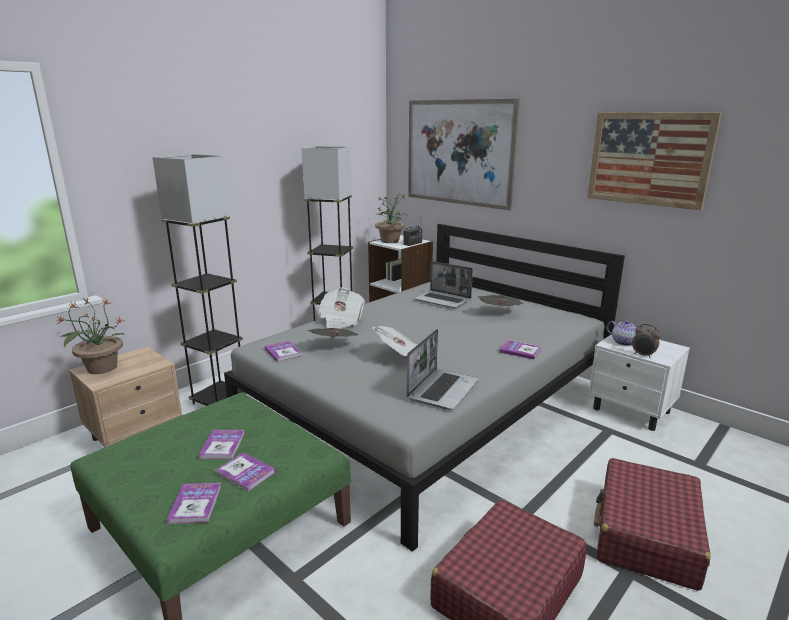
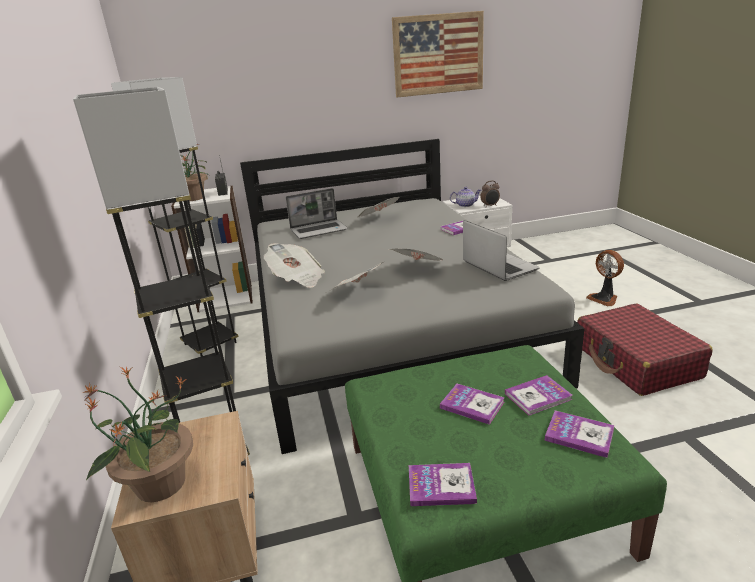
camera: 55 degrees left, 5 degrees up
book [265,341,302,362] -> book moved to [409,463,477,506]
picture [408,99,520,211] -> none
red suitcase [594,458,711,591] -> fan [586,250,624,306]

